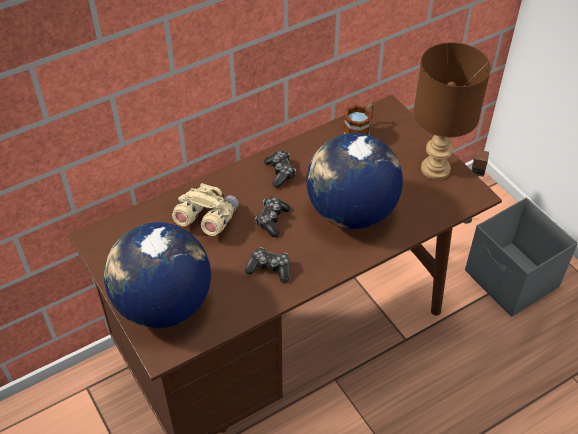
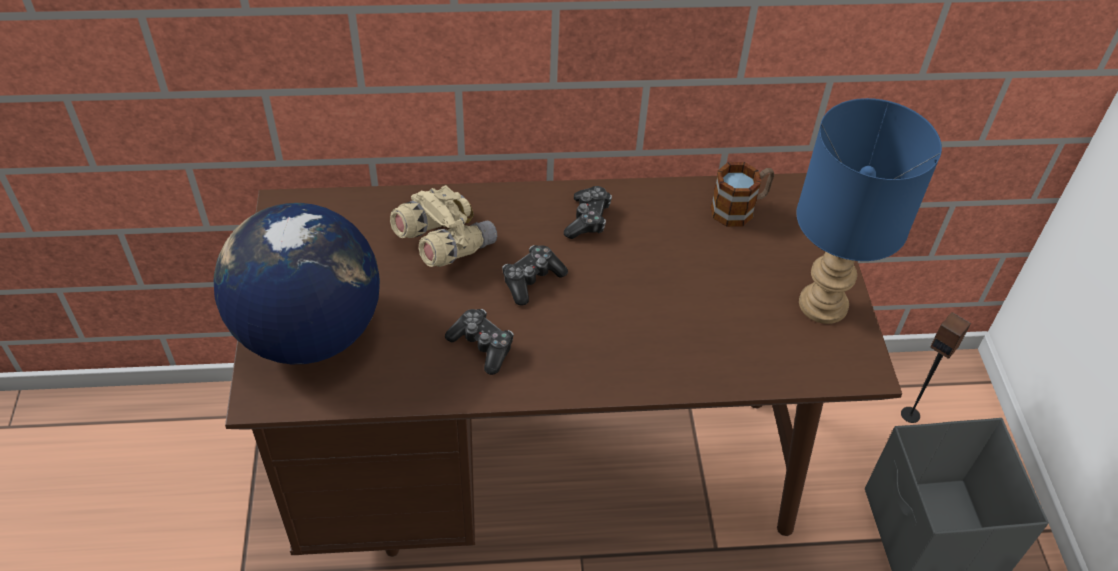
camera: 25 degrees right, 0 degrees up
globe [306,133,403,229] -> none
brown table lamp [413,42,491,180] -> blue table lamp [796,98,942,324]

